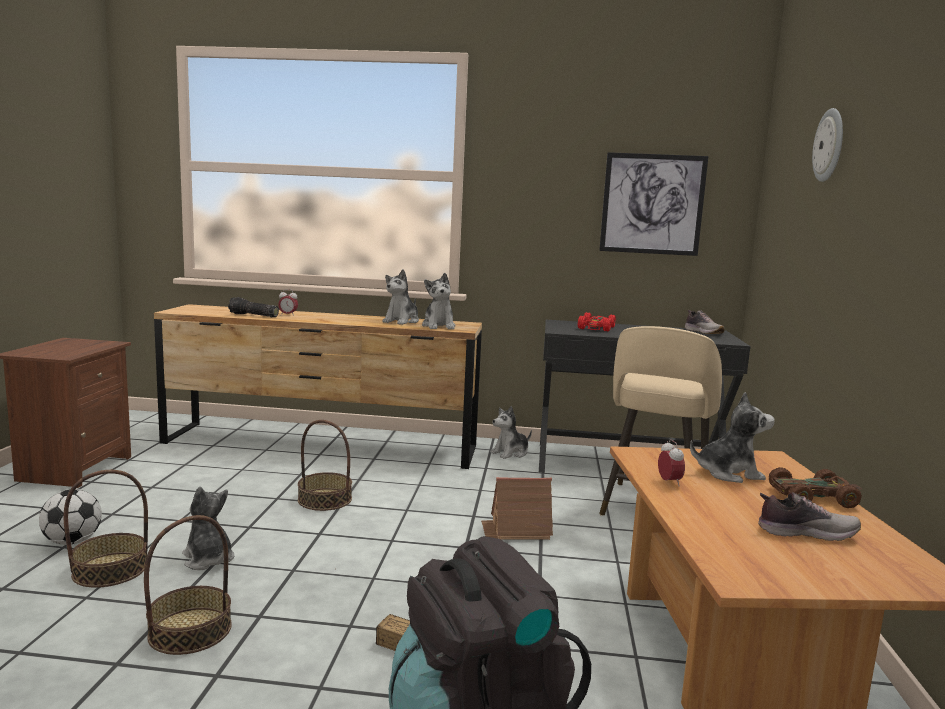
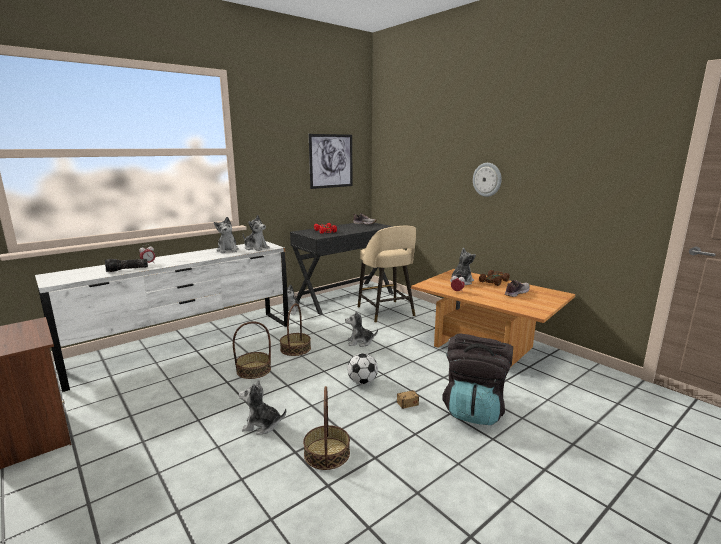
camera: 45 degrees left, 5 degrees up
football [39,489,102,545] -> football moved to [347,353,378,385]
basket [64,470,148,588] -> basket moved to [280,303,311,356]
brown dresser [154,304,482,469] -> white dresser [35,241,288,392]
toy house [481,477,553,540] -> plush toy [345,311,378,347]
wall clock [812,108,843,182] -> wall clock moved to [473,163,502,197]

